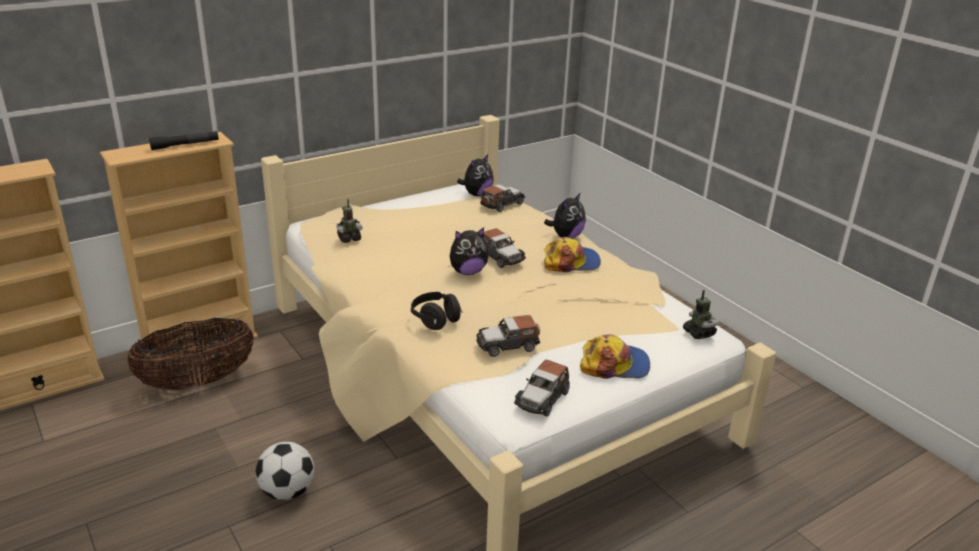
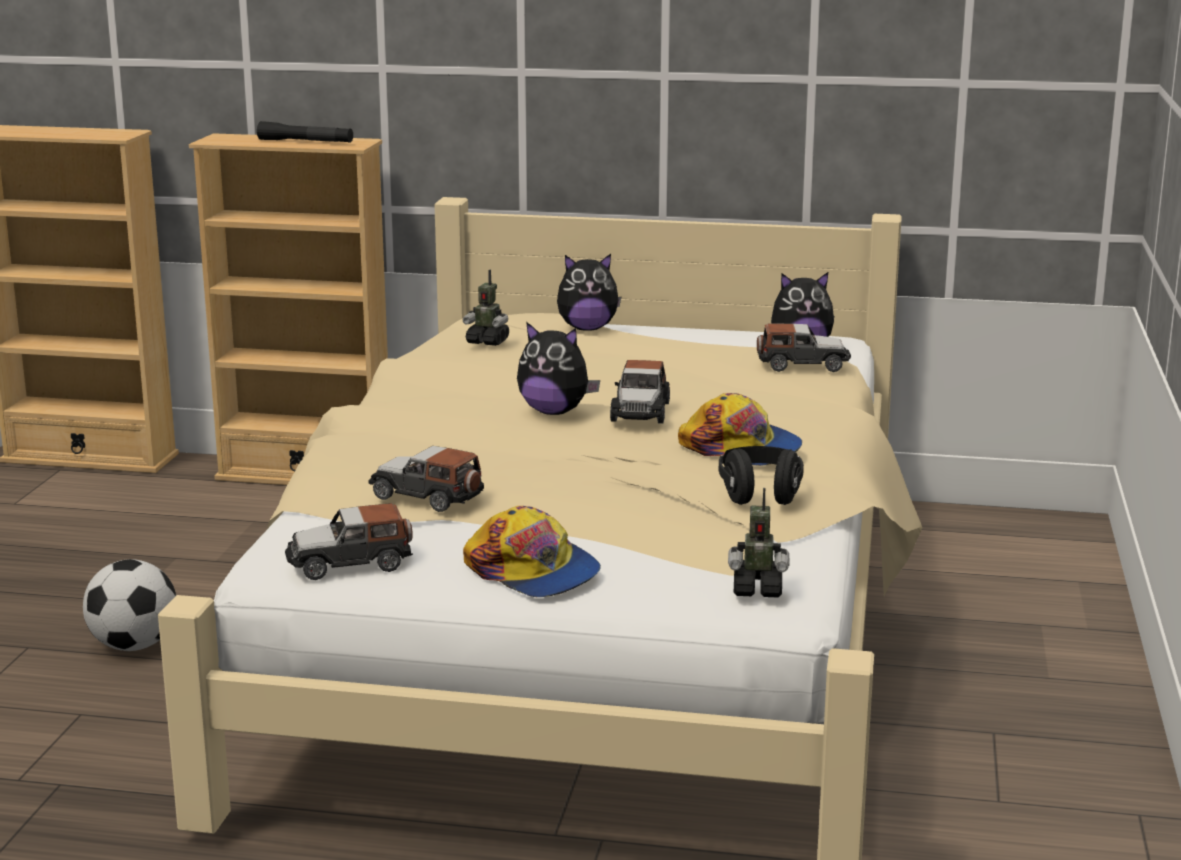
camera: 45 degrees right, 10 degrees down
basket [127,318,254,390] -> none
black headphones [411,292,462,330] -> black headphones moved to [719,446,804,505]
plush toy [544,192,586,238] -> plush toy moved to [557,254,621,331]
toy robot [683,290,719,339] -> toy robot turned 75 degrees clockwise [728,488,790,598]

